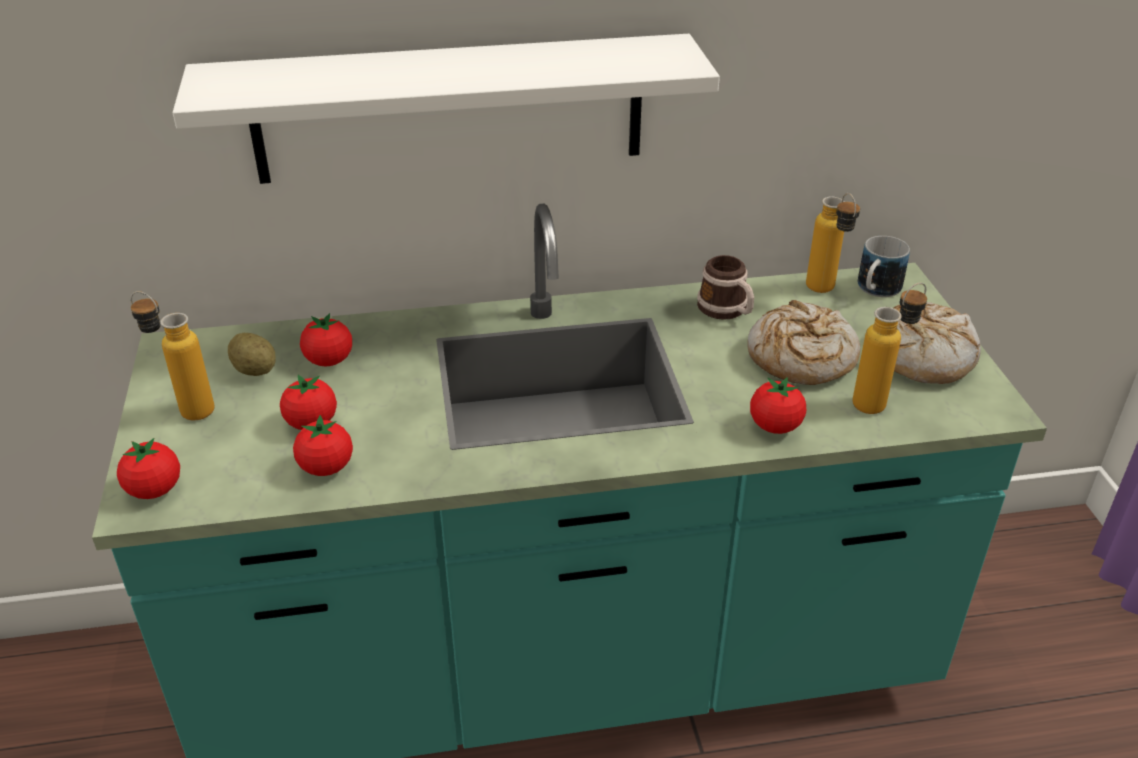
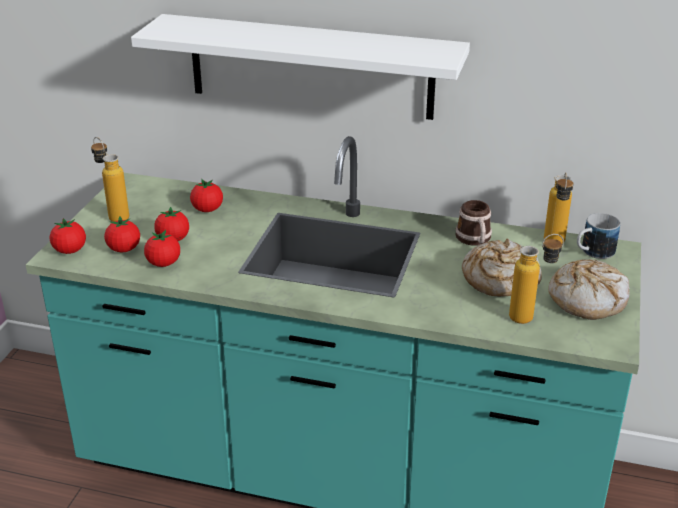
camera: 25 degrees right, 5 degrees down
potato [228,333,276,376] -> none
tomato [750,377,806,434] -> tomato moved to [104,216,140,252]

